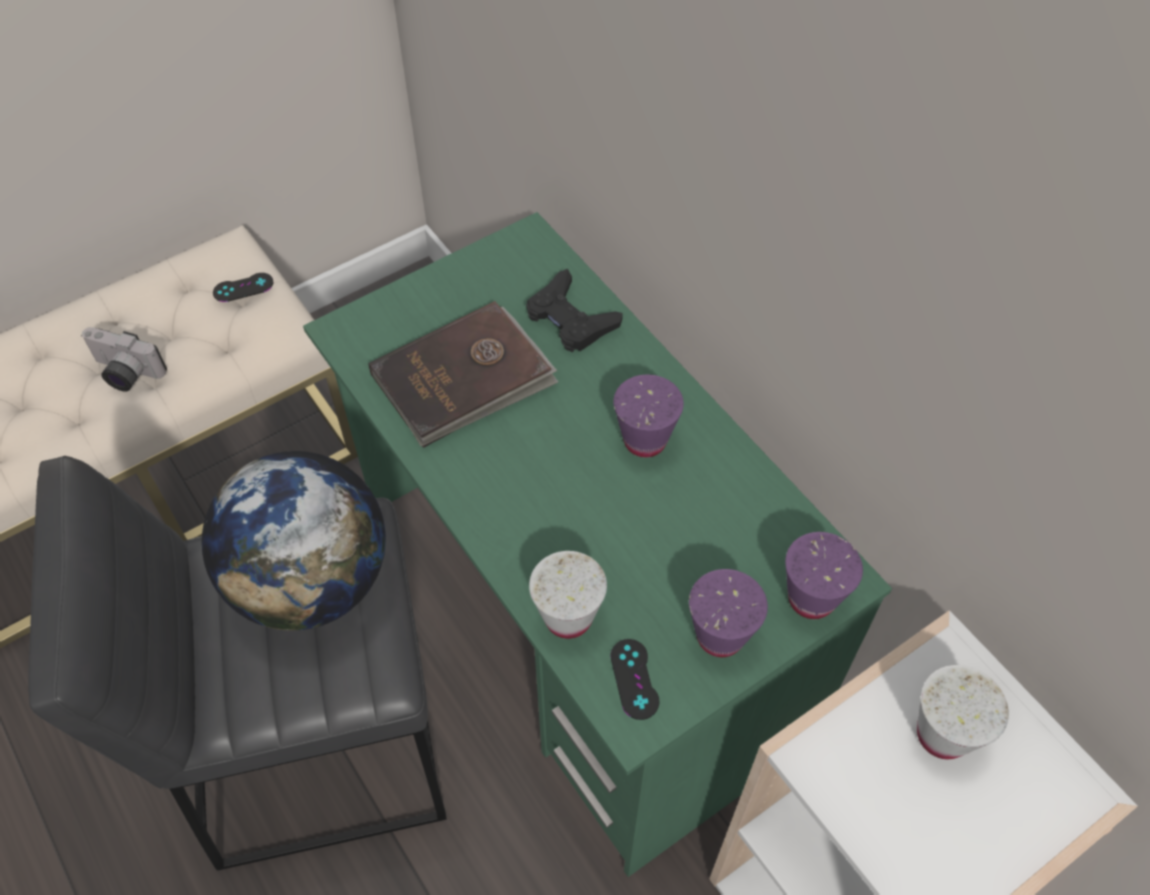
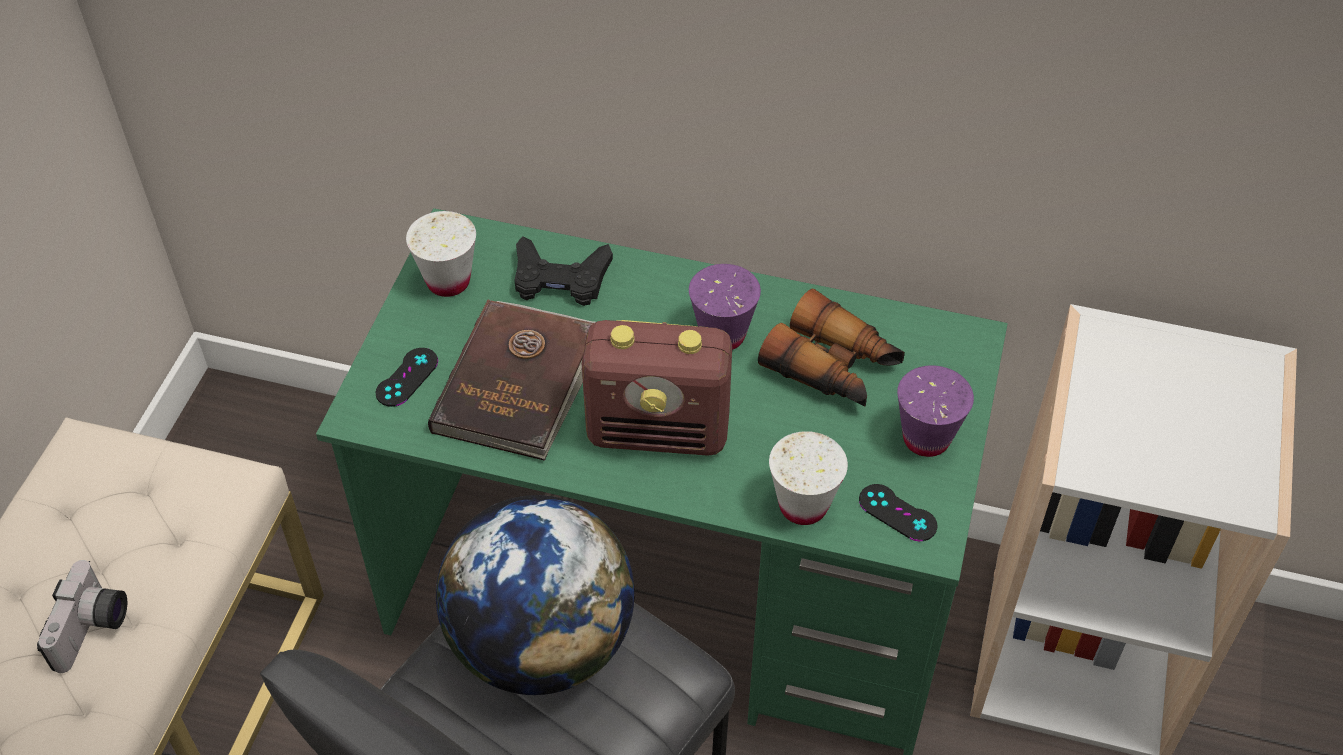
camera: 40 degrees left, 5 degrees down
camera [81,327,167,392] -> camera turned 60 degrees counterclockwise [37,560,127,673]
black game controller [213,273,274,302] -> black game controller moved to [376,348,438,407]
purple cup [785,532,863,619] -> none
white cup [917,665,1009,759] -> white cup moved to [406,211,476,297]
none -> radio [582,320,732,456]
none -> binoculars [758,289,905,407]

